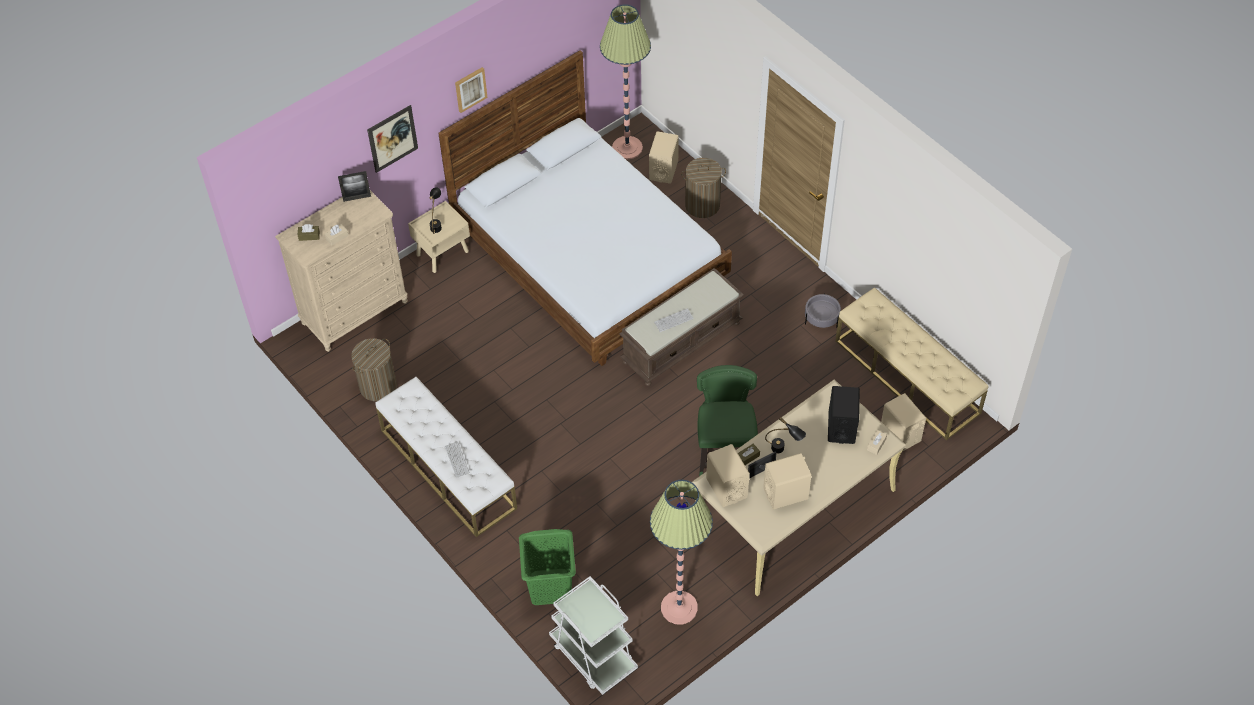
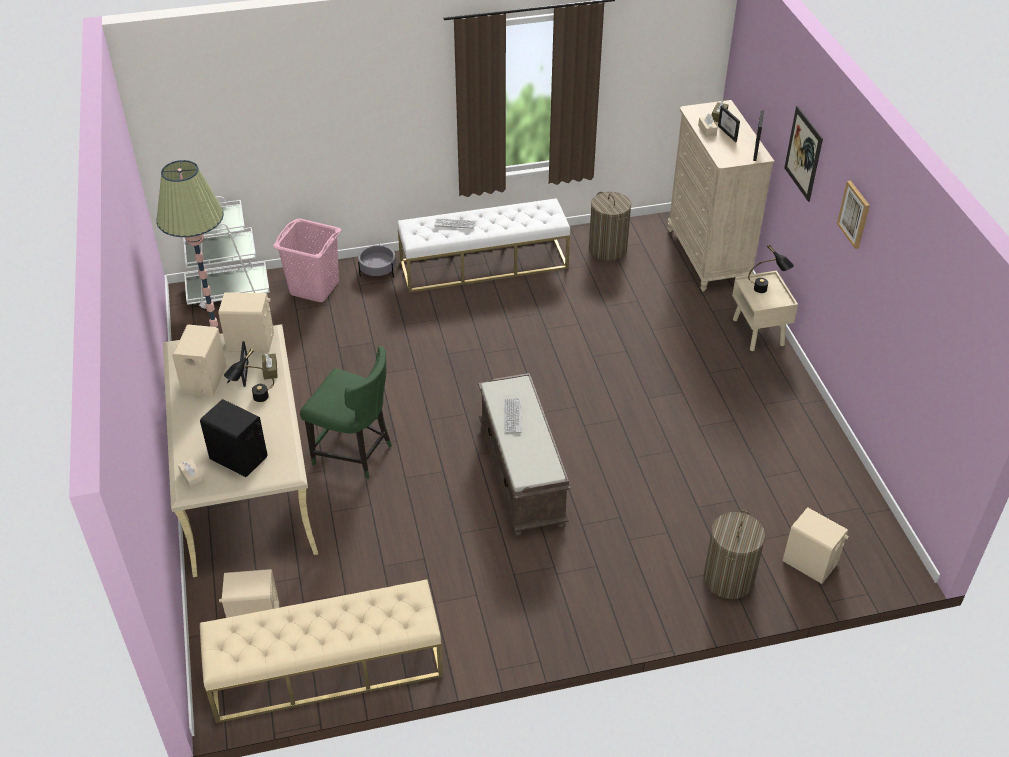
camera: 115 degrees right, 10 degrees down
bed [438,50,732,366] -> none
green laundry basket [519,529,576,605] -> pink laundry basket [273,218,341,302]
floor lamp [600,4,651,160] -> none
grey planter [805,293,841,328] -> grey planter moved to [358,244,396,278]
none -> picture frame [718,105,740,142]

